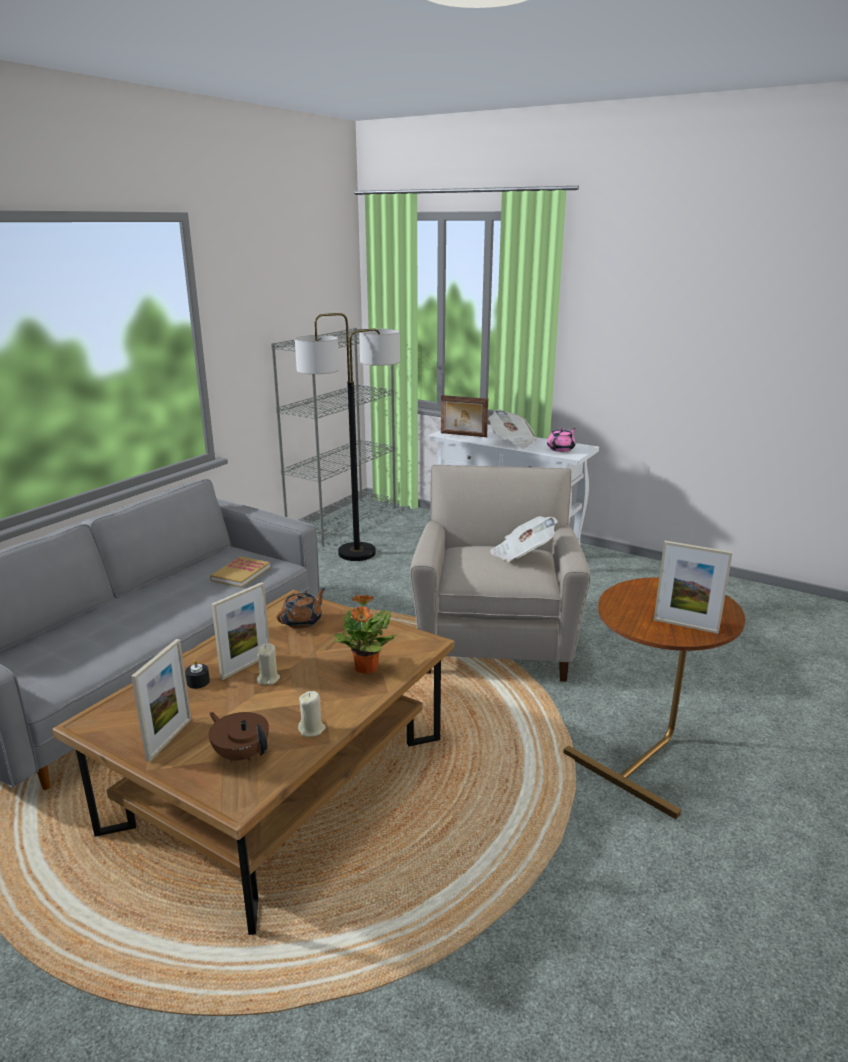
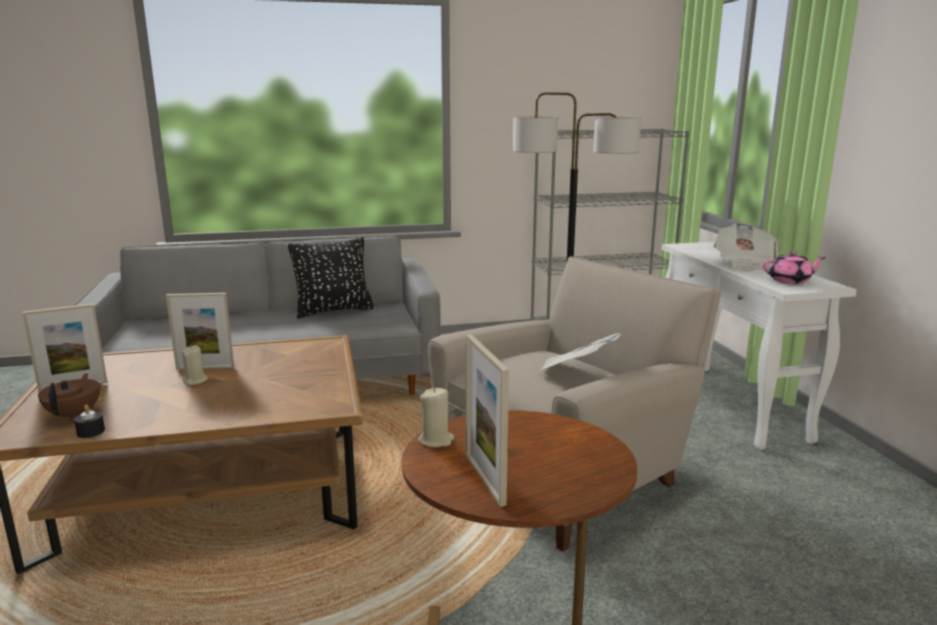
camera: 45 degrees right, 5 degrees down
black candle [185,659,210,689] -> black candle moved to [74,405,105,438]
book [210,556,270,588] -> none
brown teapot [276,588,326,629] -> none
beige candle [298,691,326,737] -> beige candle moved to [418,388,454,447]
potted plant [333,594,397,674] -> none
picture frame [441,395,488,437] -> none
none -> black pillow [288,237,374,318]

